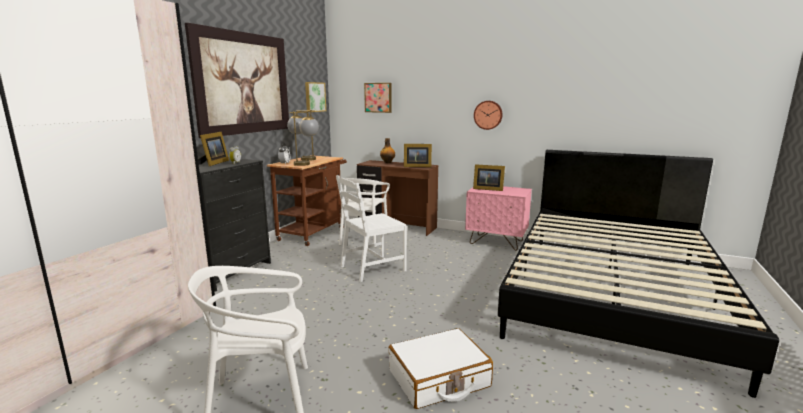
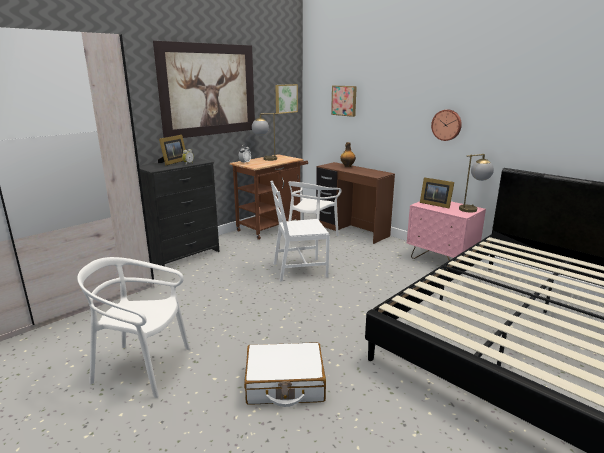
camera: 20 degrees right, 5 degrees up
table lamp [289,111,319,166] -> table lamp moved to [459,154,494,213]
picture frame [404,144,432,167] -> none

